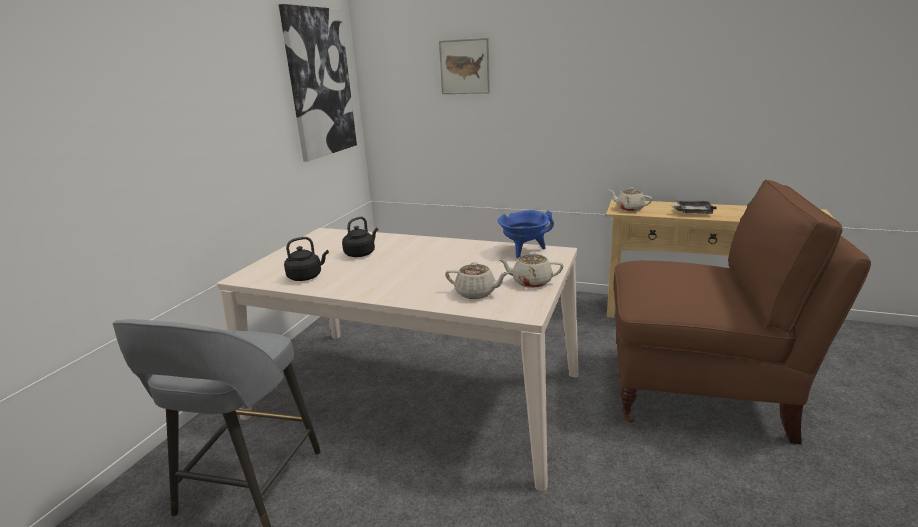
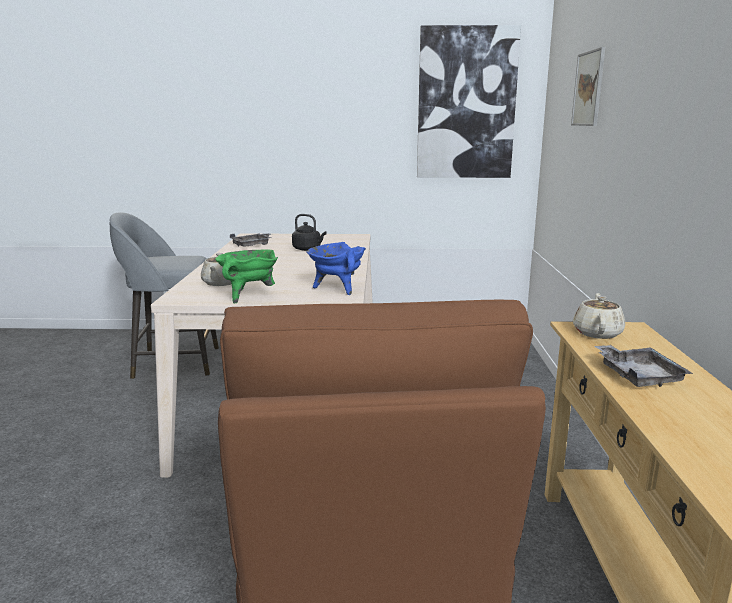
camera: 70 degrees right, 5 degrees down
black kettle [284,237,329,281] -> grey tray [230,233,272,247]
beige teapot [498,252,563,288] -> green cooking pot [215,249,278,304]

